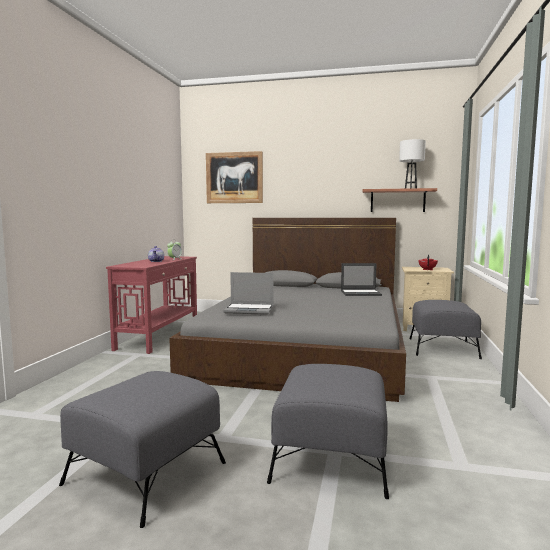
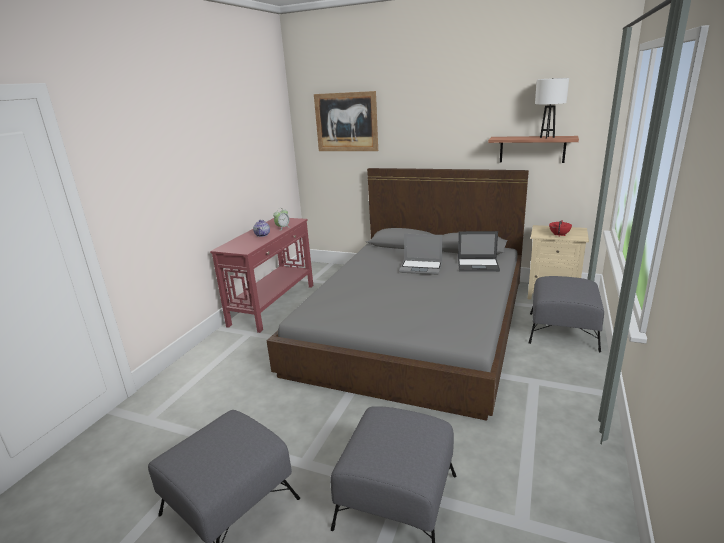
camera: 10 degrees right, 15 degrees up
laptop [223,272,274,315] -> laptop moved to [399,234,442,275]

